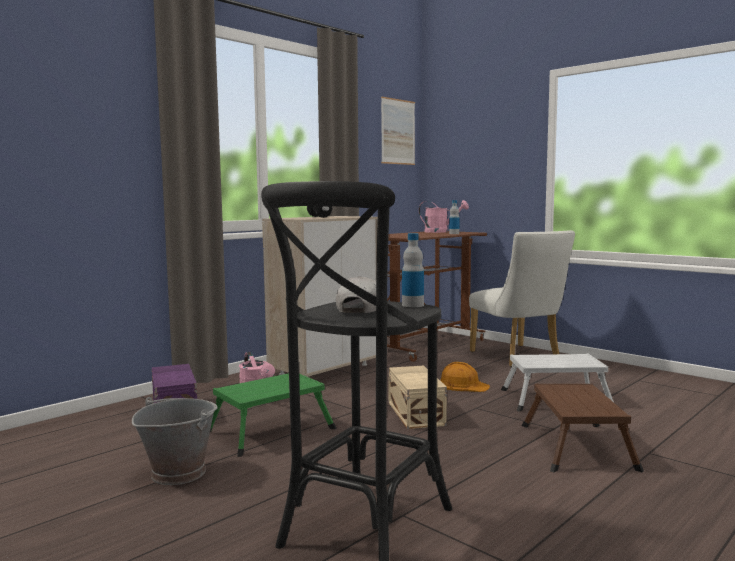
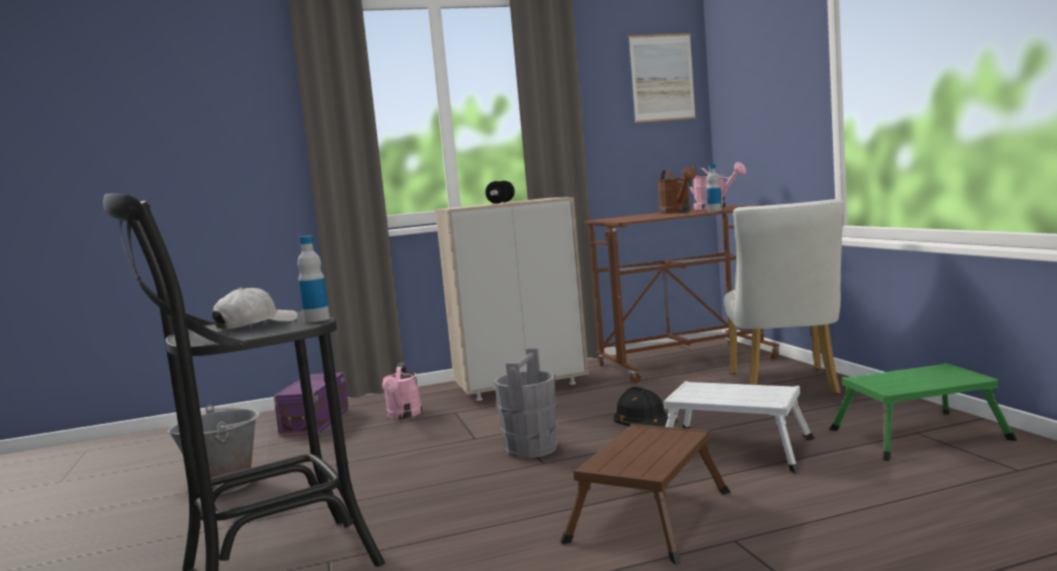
camera: 30 degrees right, 0 degrees up
green step ladder [210,373,337,457] -> green step ladder moved to [829,363,1017,461]
beige storage box [389,366,447,429] -> grey bucket [494,348,557,459]
orange hard hat [440,362,490,392] -> black hard hat [614,387,678,427]
none -> brown watering can [657,167,696,214]

